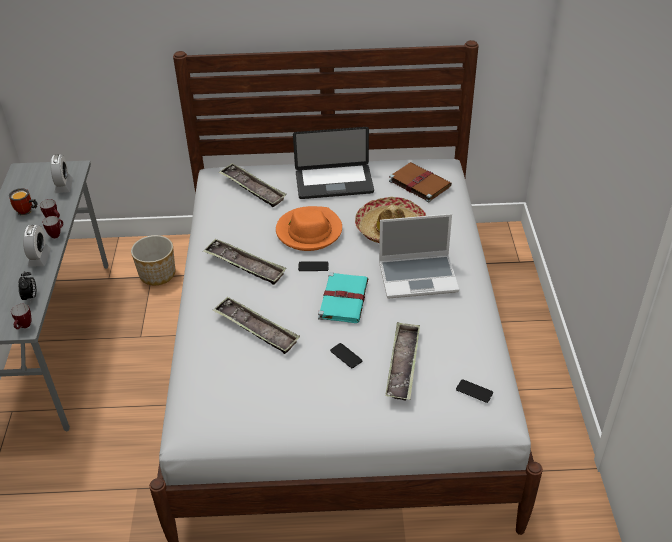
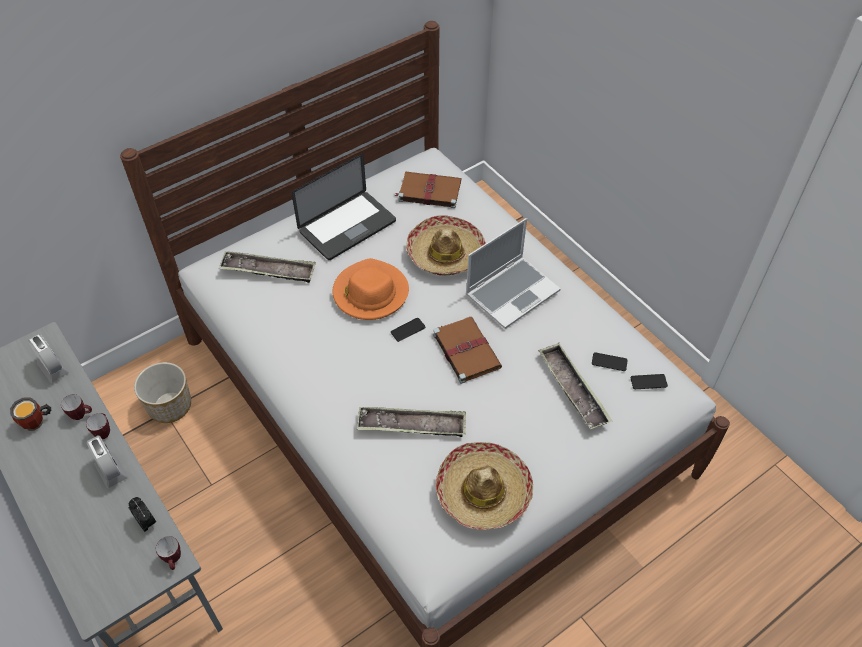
camera: 35 degrees left, 10 degrees up
tray [203,239,287,285] -> none
turquoise book [318,272,368,323] -> brown book [433,317,502,384]
phone [330,343,362,368] -> phone moved to [592,352,627,371]
none -> hat [435,442,533,530]

